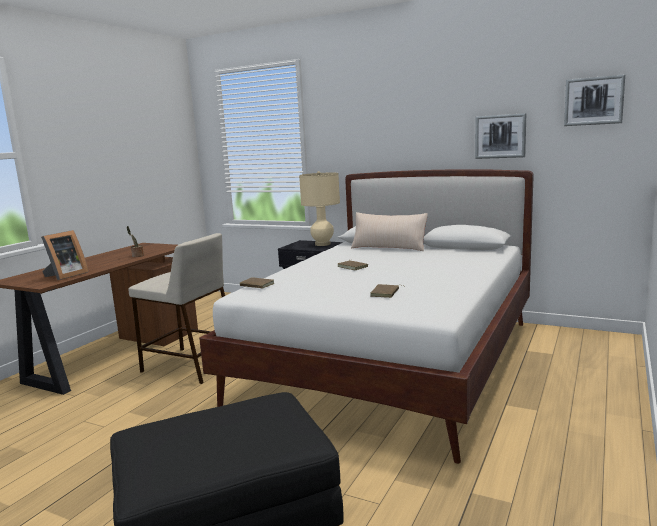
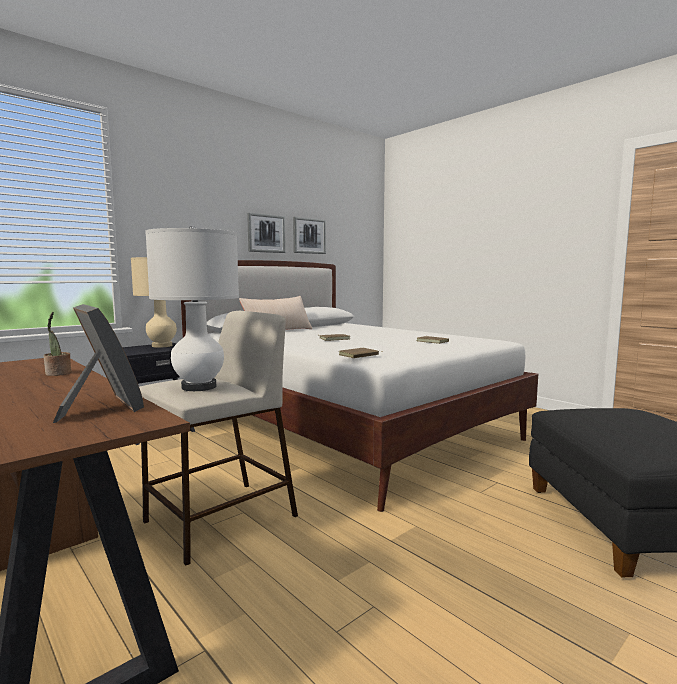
camera: 70 degrees left, 5 degrees down
picture [564,74,625,126] -> picture moved to [247,213,286,253]
none -> white table lamp [145,226,239,391]

